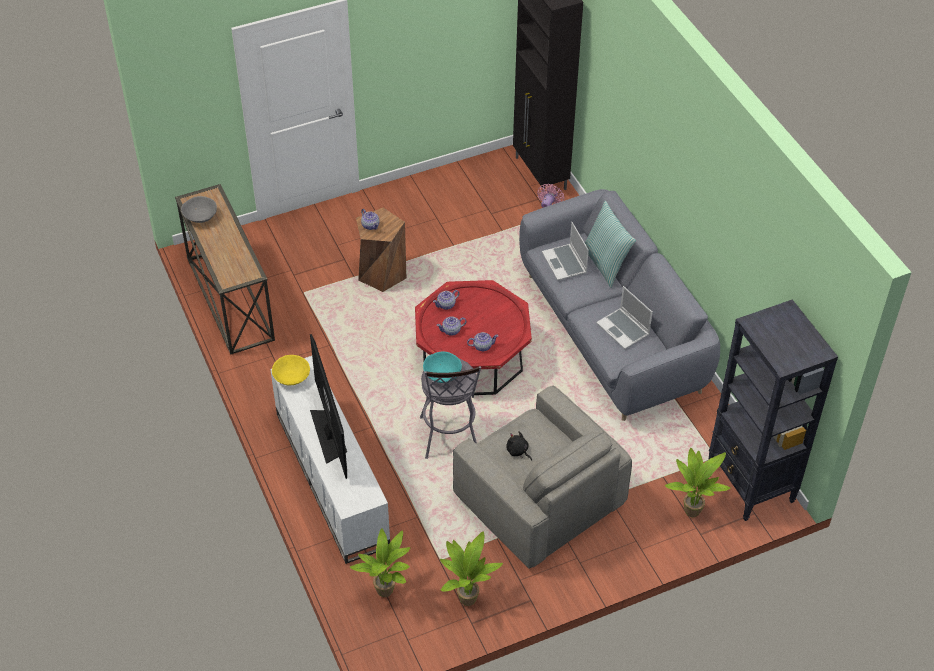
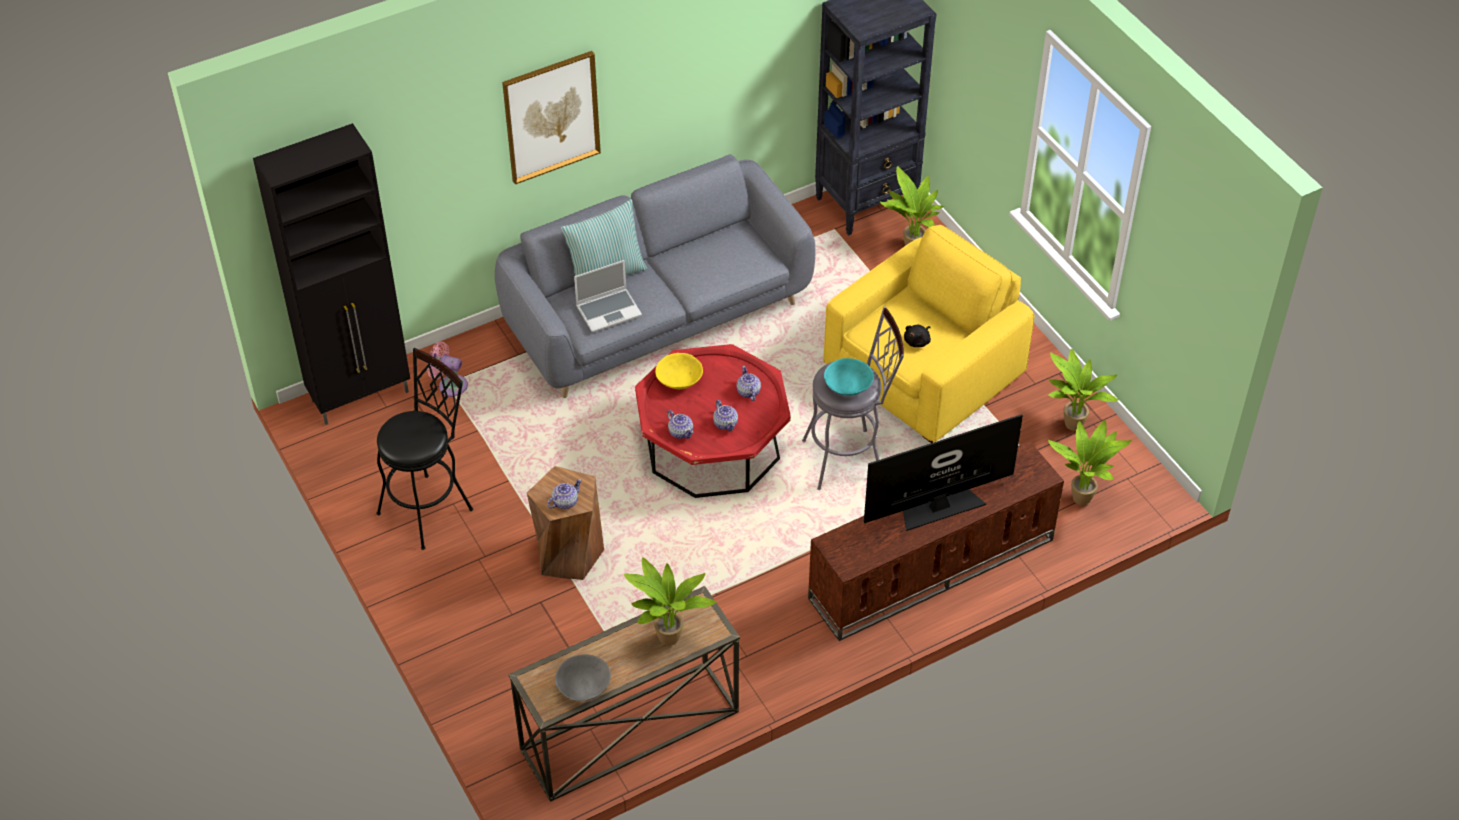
camera: 95 degrees left, 0 degrees up
white tv stand [271,356,390,564] -> brown tv stand [808,441,1064,641]
yellow bowl [272,355,310,385] -> yellow bowl moved to [655,353,703,389]
grey armchair [453,386,632,569] -> yellow armchair [823,225,1034,443]
laptop [596,286,653,349] -> none
none -> black stool [376,348,473,550]
none -> picture [502,51,601,184]
none -> potted plant [624,557,717,646]

